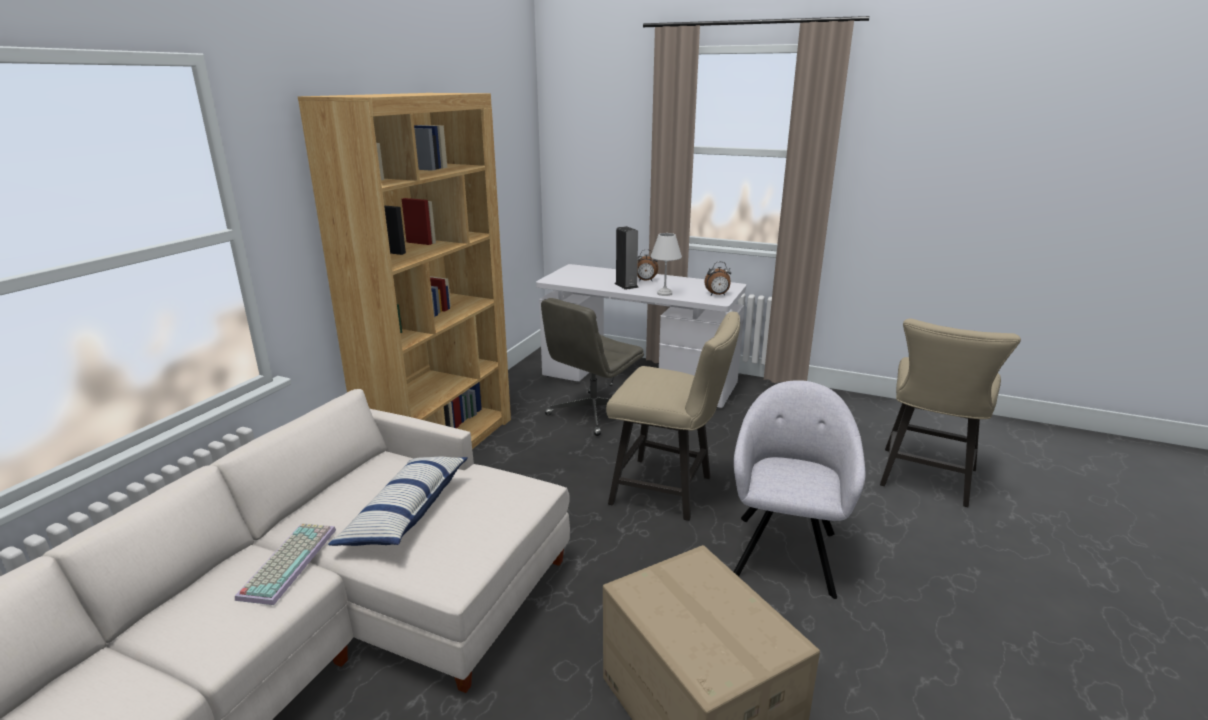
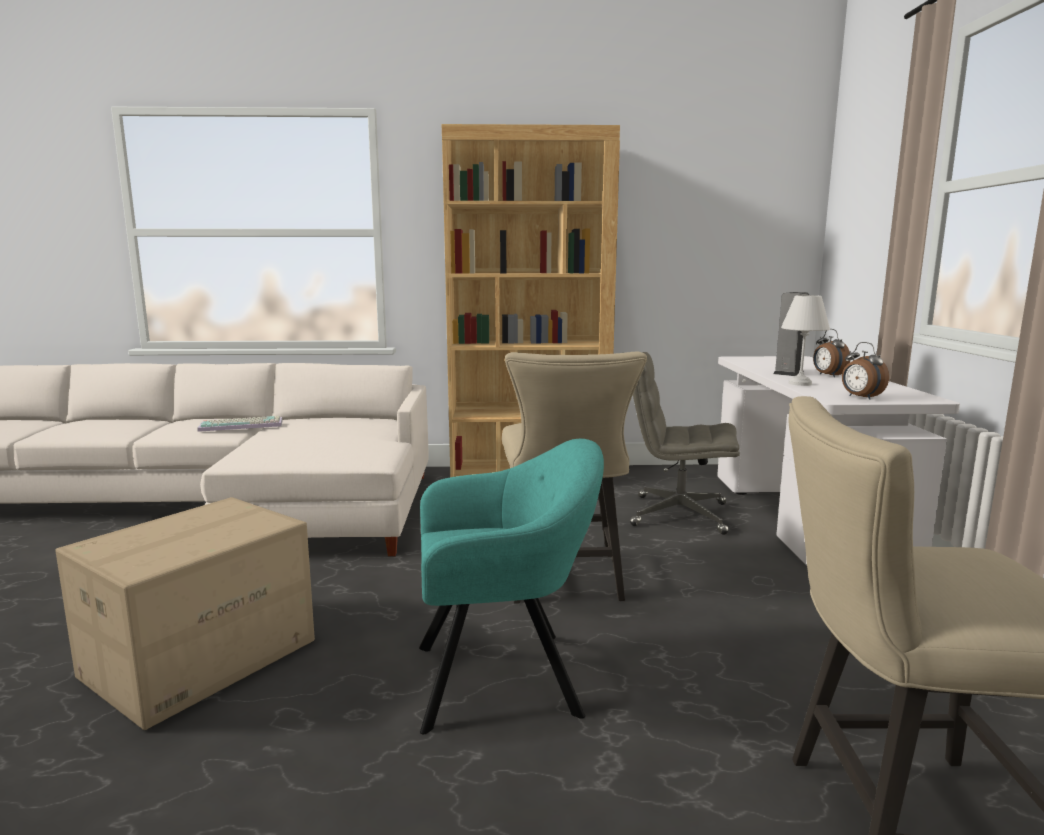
camera: 65 degrees right, 10 degrees down
pillow [328,457,468,546] -> none
grey armchair [734,380,866,599] -> turquoise armchair [419,439,604,734]

